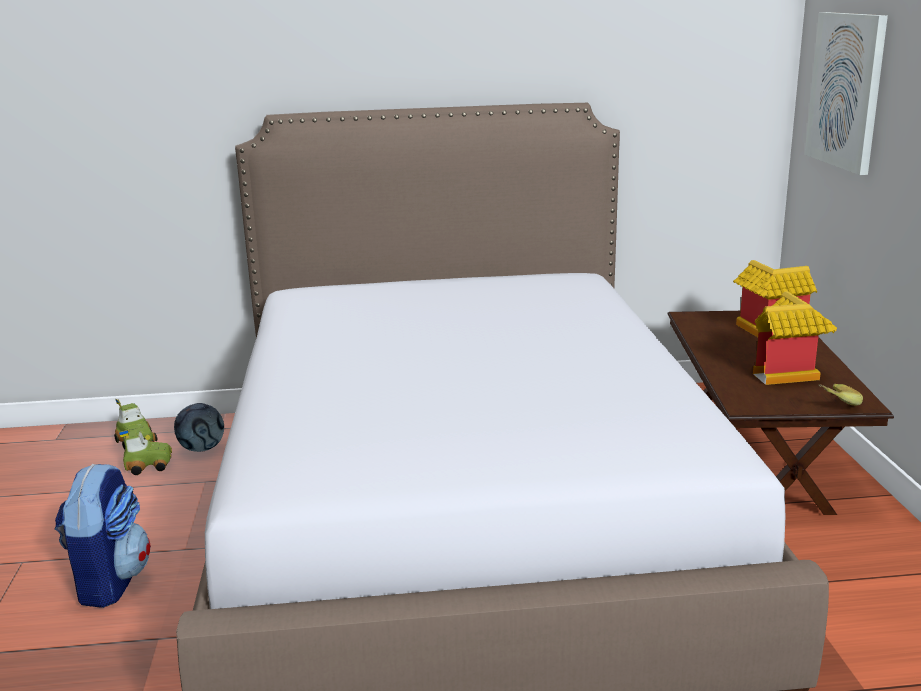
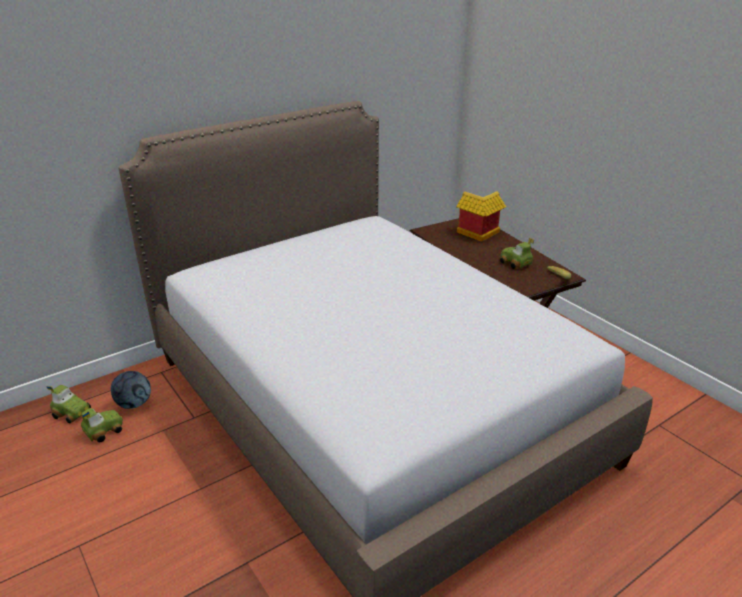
camera: 30 degrees left, 10 degrees up
backpack [55,464,151,608] -> none
toy house [753,291,837,385] -> toy car [500,238,534,269]
picture [805,12,888,175] -> none

